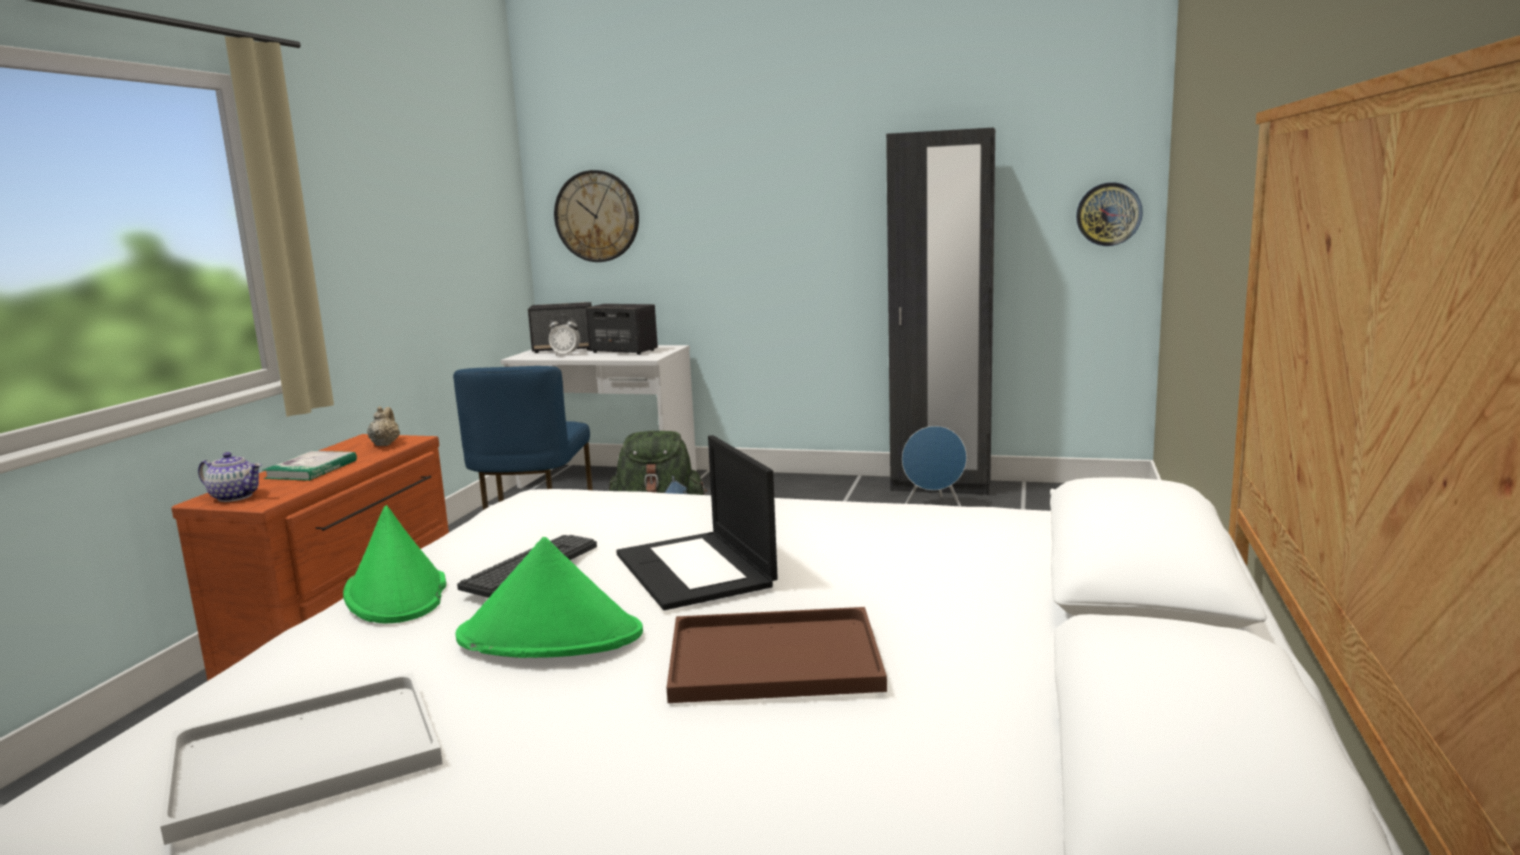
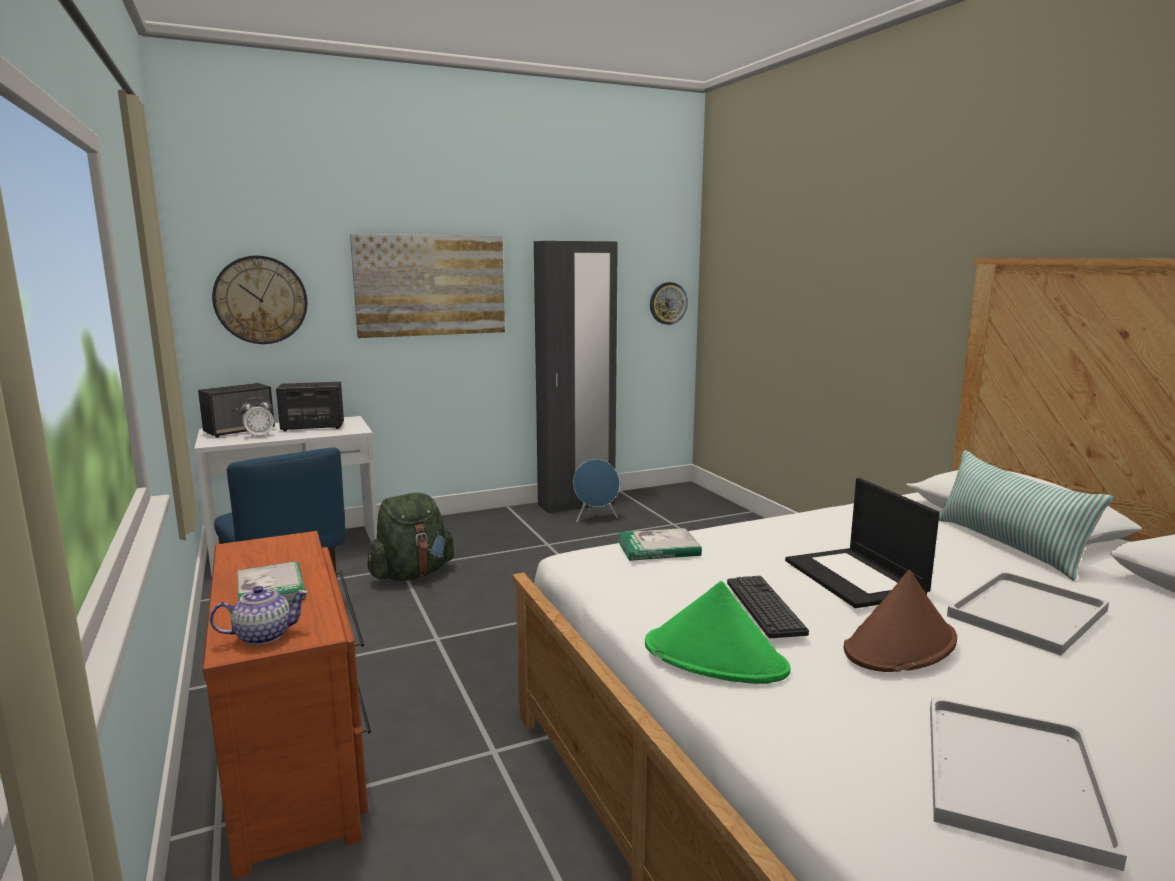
camera: 40 degrees left, 0 degrees up
beige teapot [367,406,400,446] -> none
green hat [455,537,643,658] -> brown hat [844,570,957,672]
laptop [616,435,778,610] -> laptop turned 45 degrees clockwise [785,478,940,608]
brown tray [667,607,887,703] -> white tray [947,571,1109,656]
none -> picture [350,234,505,338]
none -> book [618,528,702,561]
none -> pillow [939,450,1113,581]

